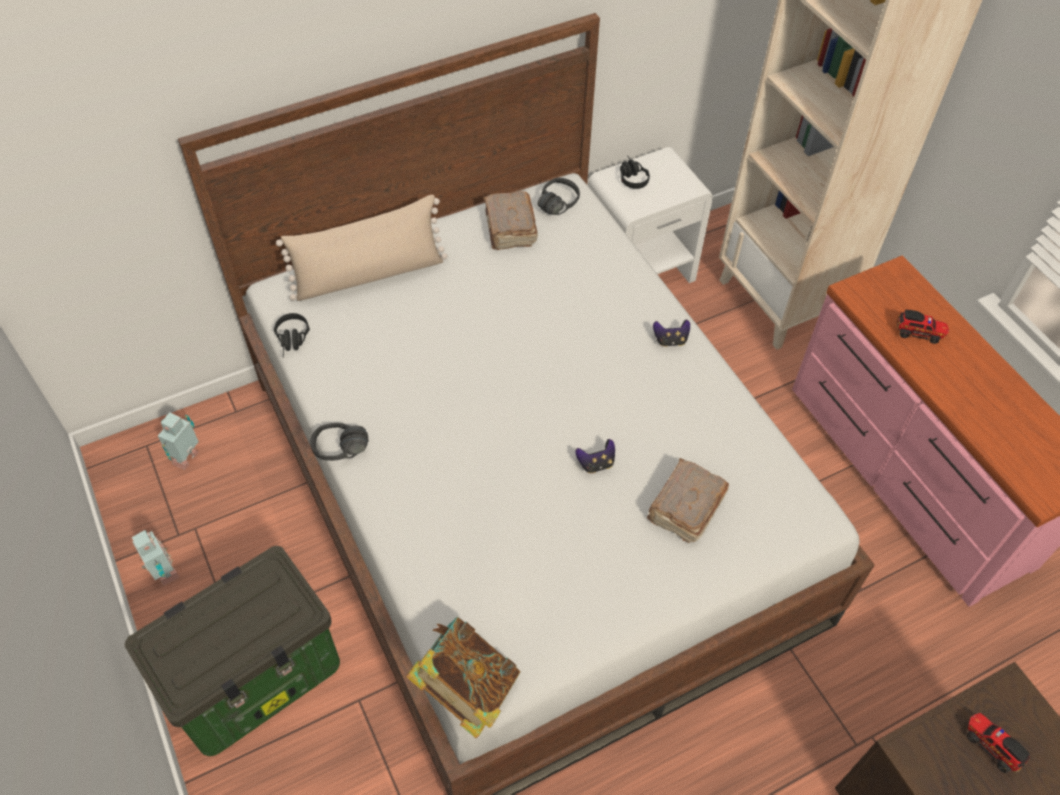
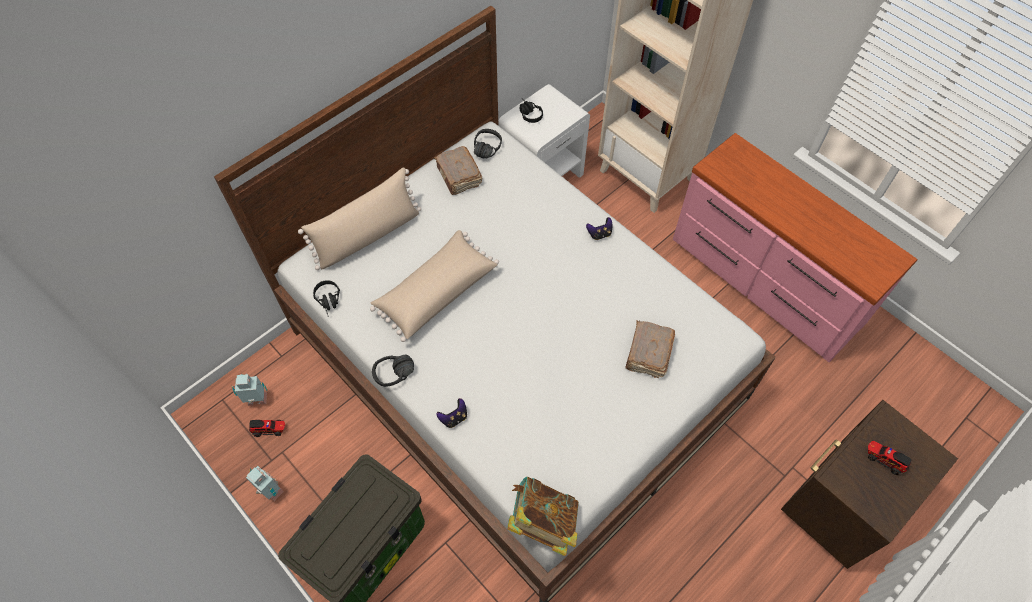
camera: 15 degrees left, 5 degrees up
toy robot [158,412,199,470] -> toy robot turned 75 degrees clockwise [232,374,268,406]
game controller [575,439,615,473] -> game controller moved to [436,398,467,428]
toy truck [897,309,949,344] -> toy truck moved to [249,420,285,437]
none -> beige pillow [370,230,499,342]

